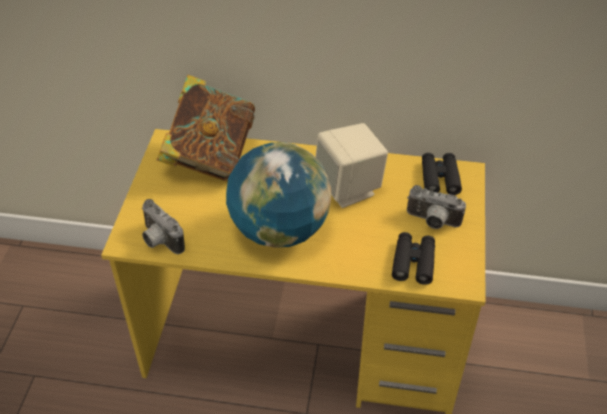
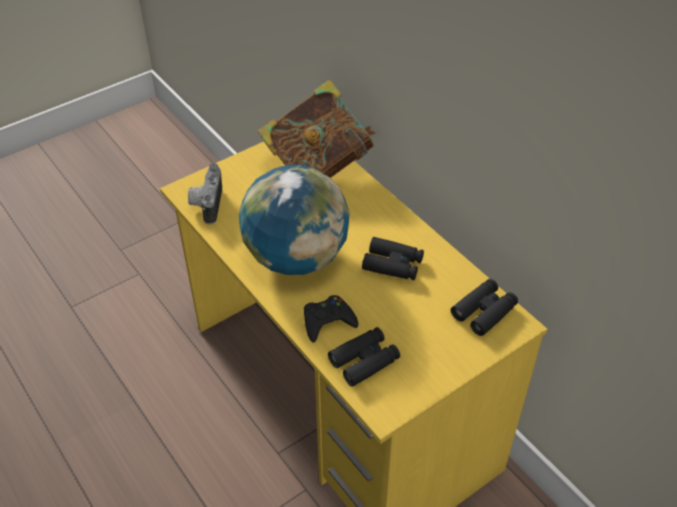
camera: 45 degrees right, 0 degrees up
beige speaker [316,123,388,208] -> black binoculars [362,237,424,280]
camera [407,185,466,229] -> none
none -> black game controller [304,295,358,343]

